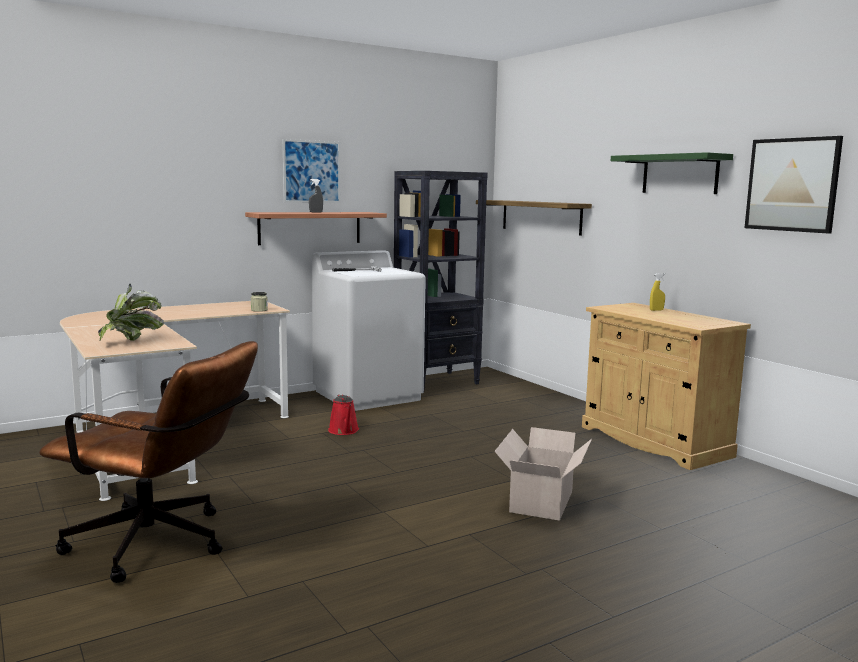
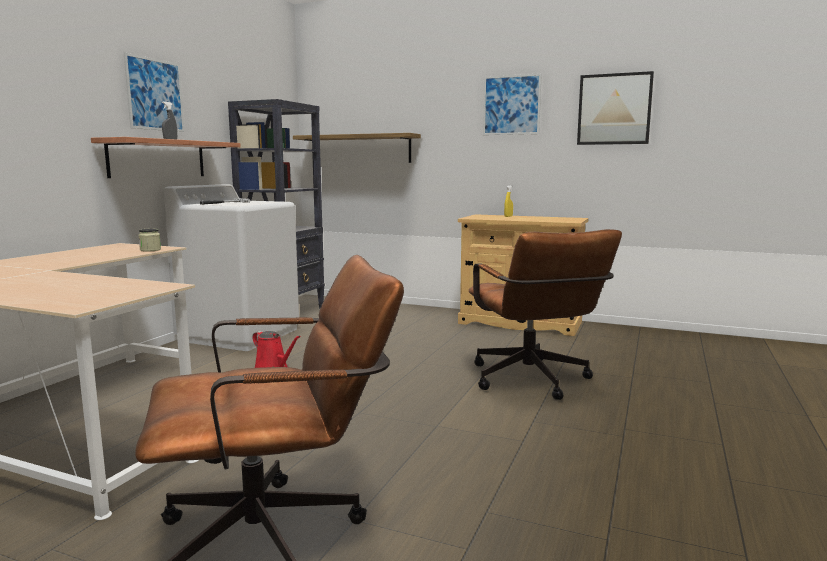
camera: 35 degrees left, 0 degrees up
potted plant [98,283,164,341] -> none
cardboard box [495,427,592,521] -> brown office chair [469,229,622,400]
green shelf [611,152,733,194] -> picture [483,73,542,135]

